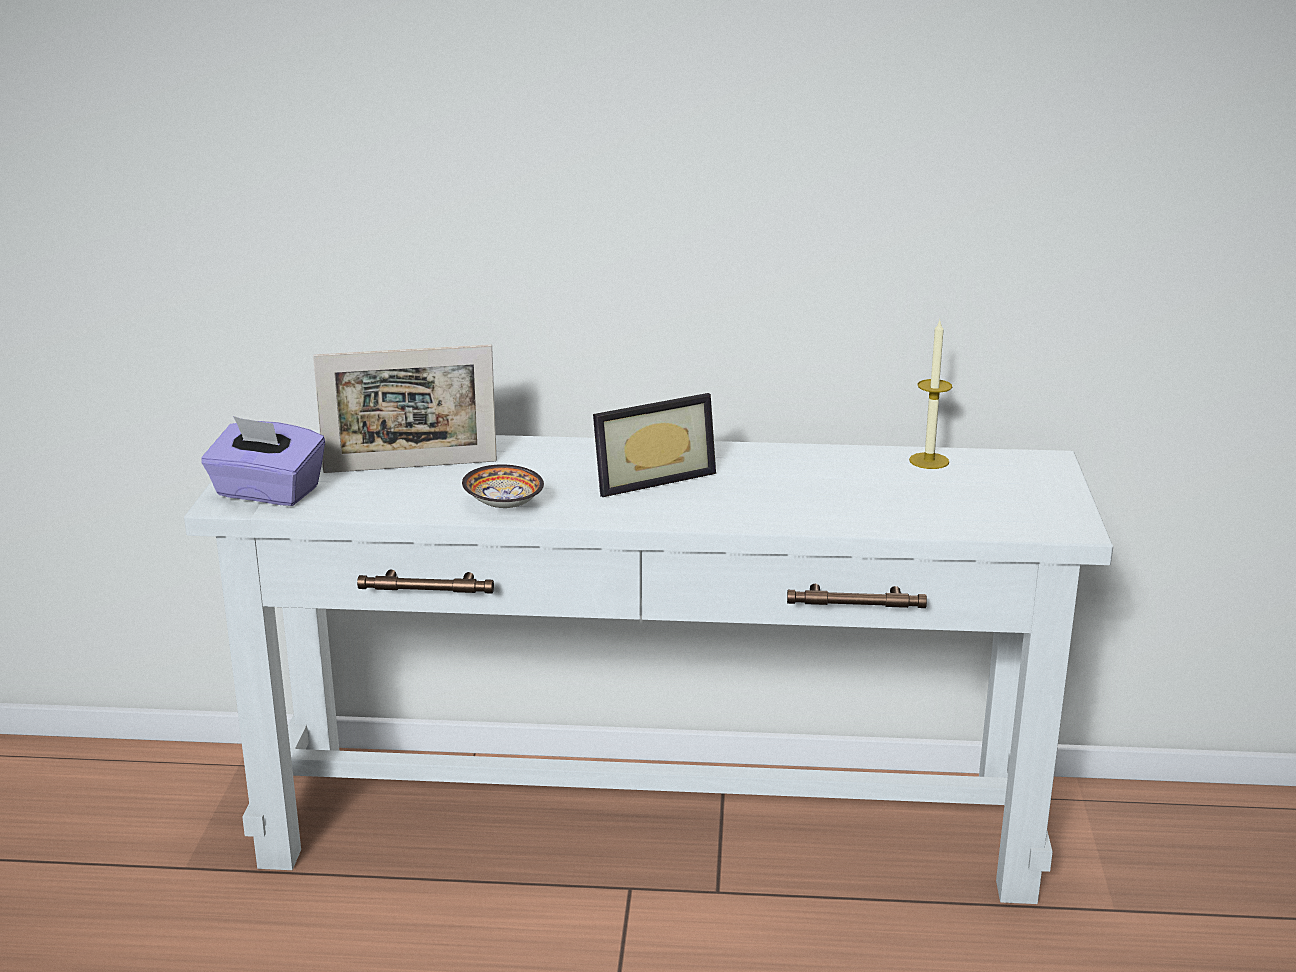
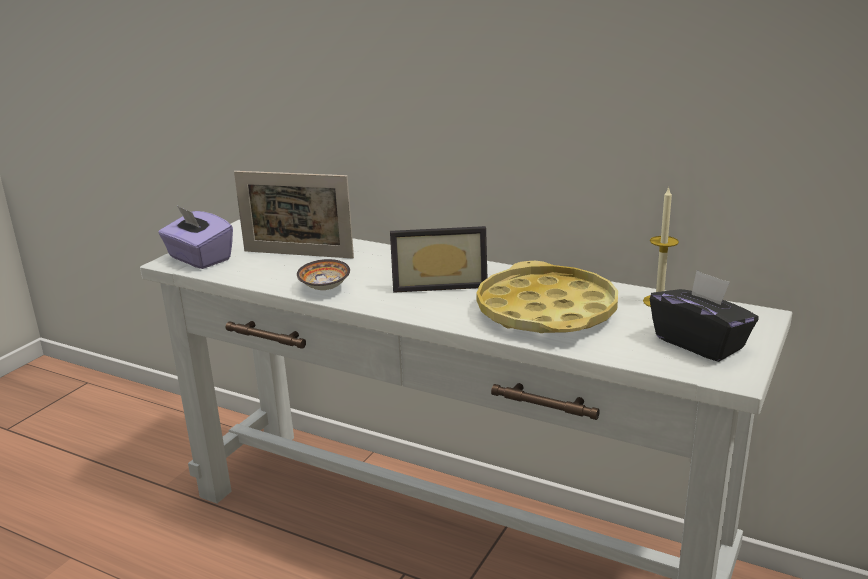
camera: 25 degrees right, 0 degrees up
none -> yellow tray [476,261,618,333]
none -> black tissue box [650,270,759,362]

